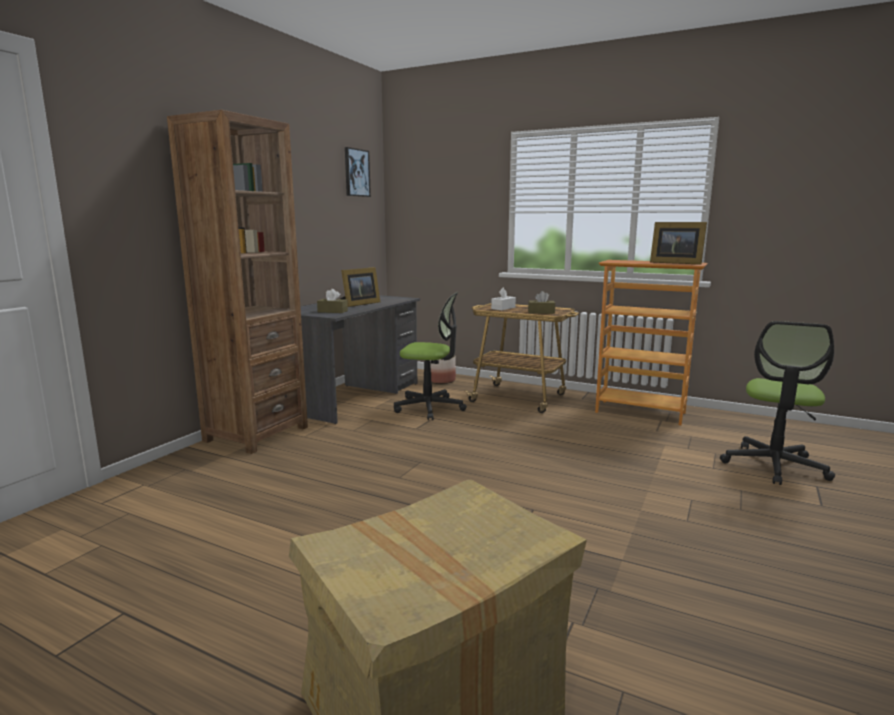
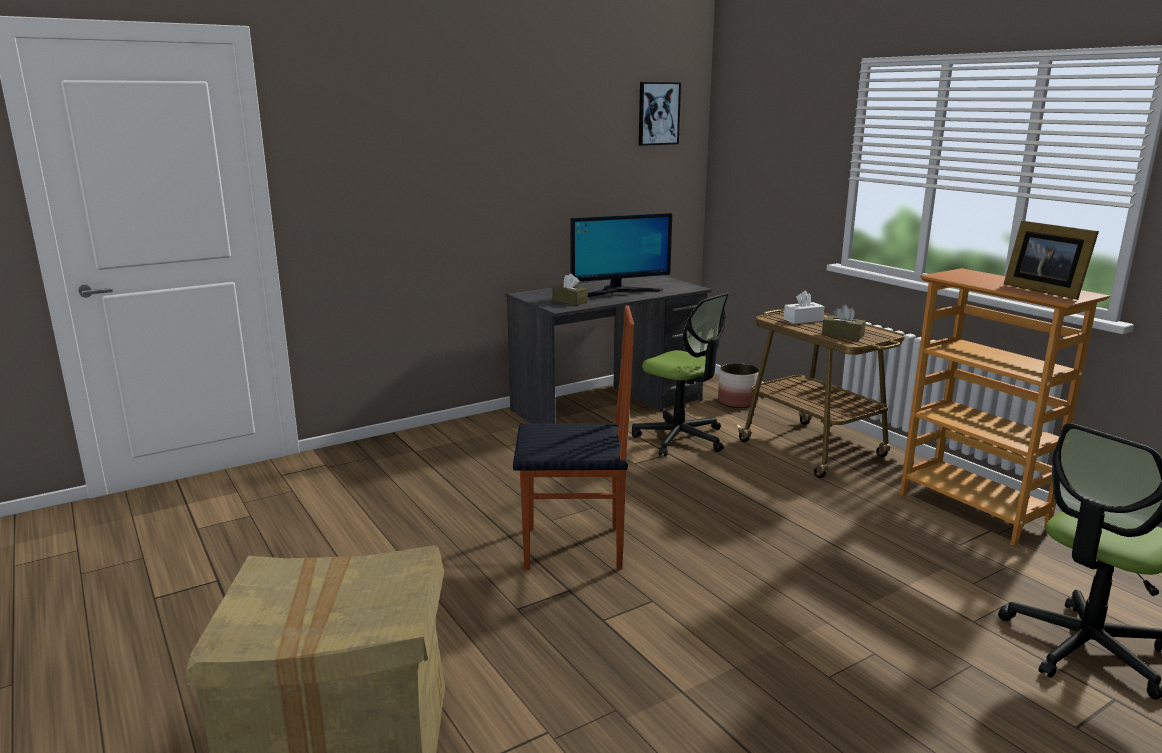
camera: 30 degrees right, 5 degrees up
brown bookcase [167,110,308,454] -> none
picture frame [340,267,380,307] -> monitor [570,213,672,297]
none -> chair [513,305,634,570]

